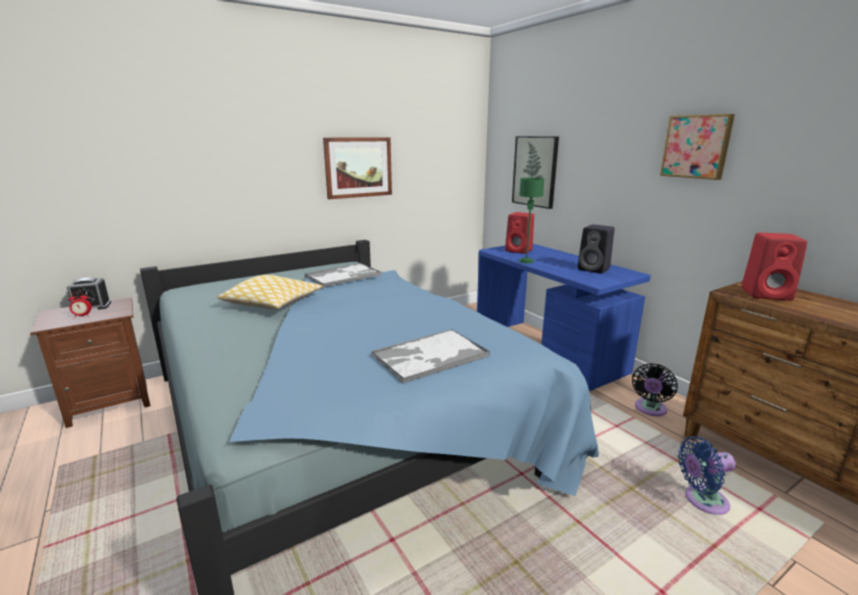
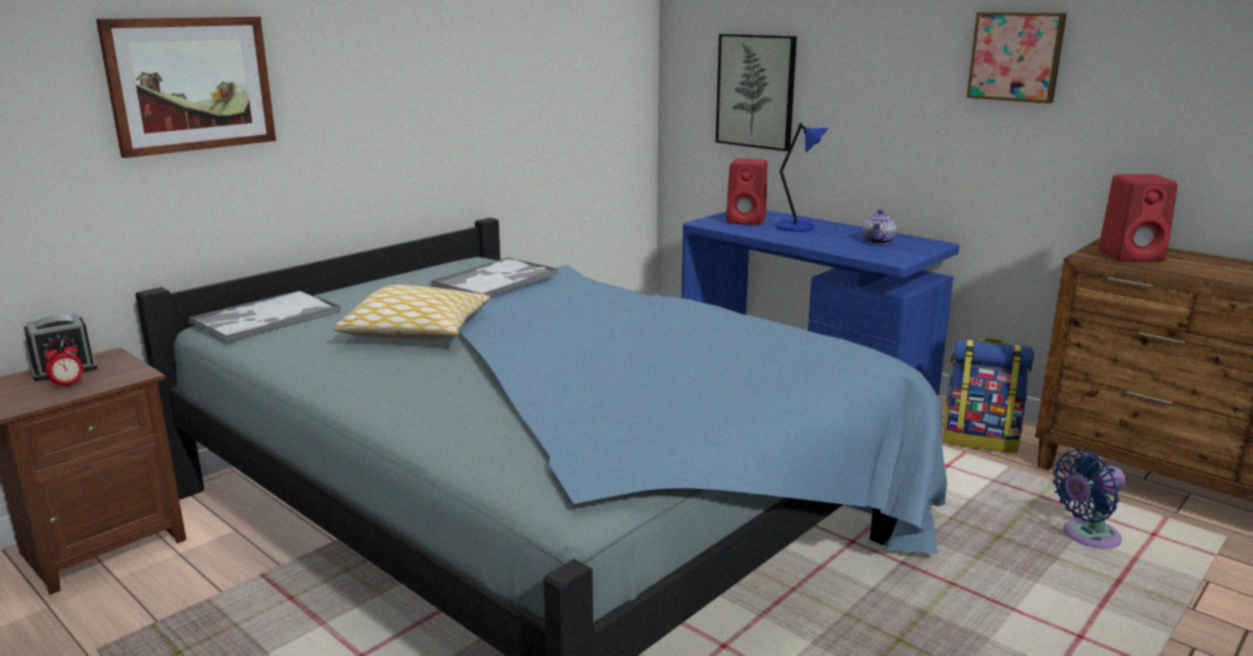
camera: 15 degrees left, 0 degrees up
picture [323,137,392,199] -> picture moved to [96,16,276,158]
tray [371,329,490,384] -> tray moved to [189,290,341,342]
green table lamp [519,178,545,263] -> none
black speaker [577,224,615,274] -> teapot [862,209,897,244]
black fan [632,363,678,416] -> backpack [943,338,1034,453]
none -> blue table lamp [775,123,828,232]

